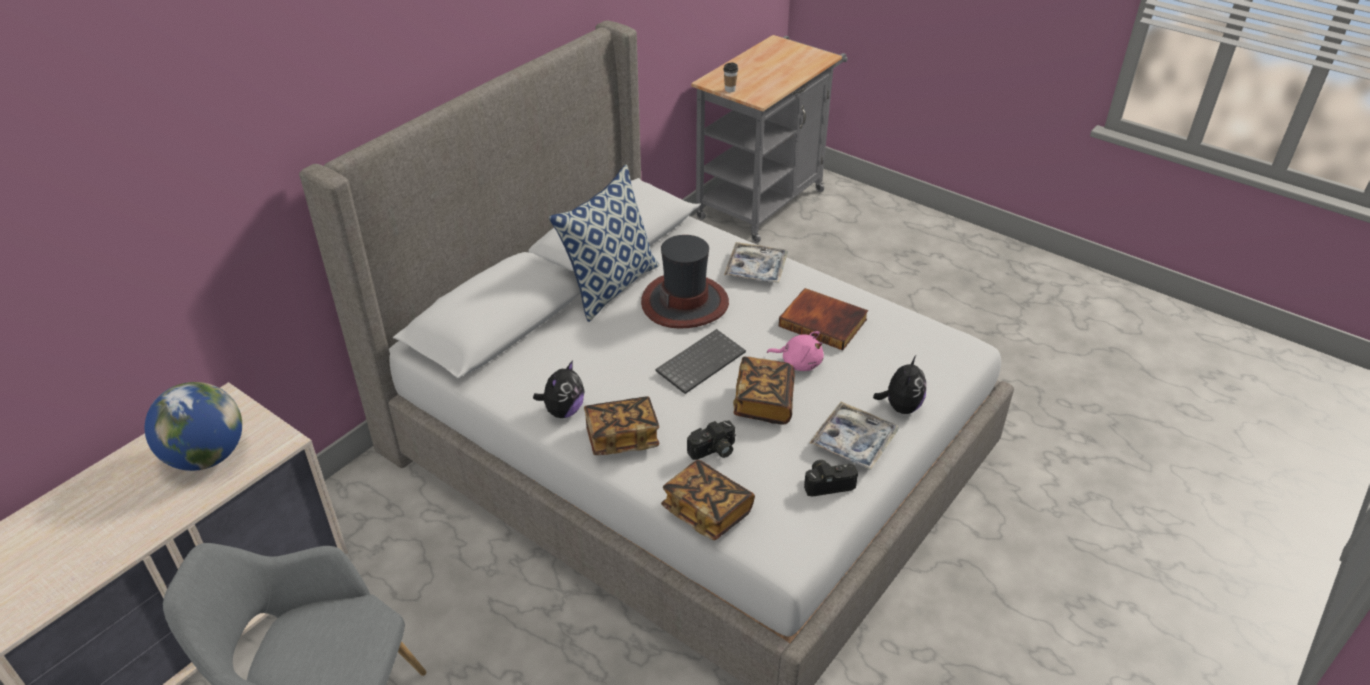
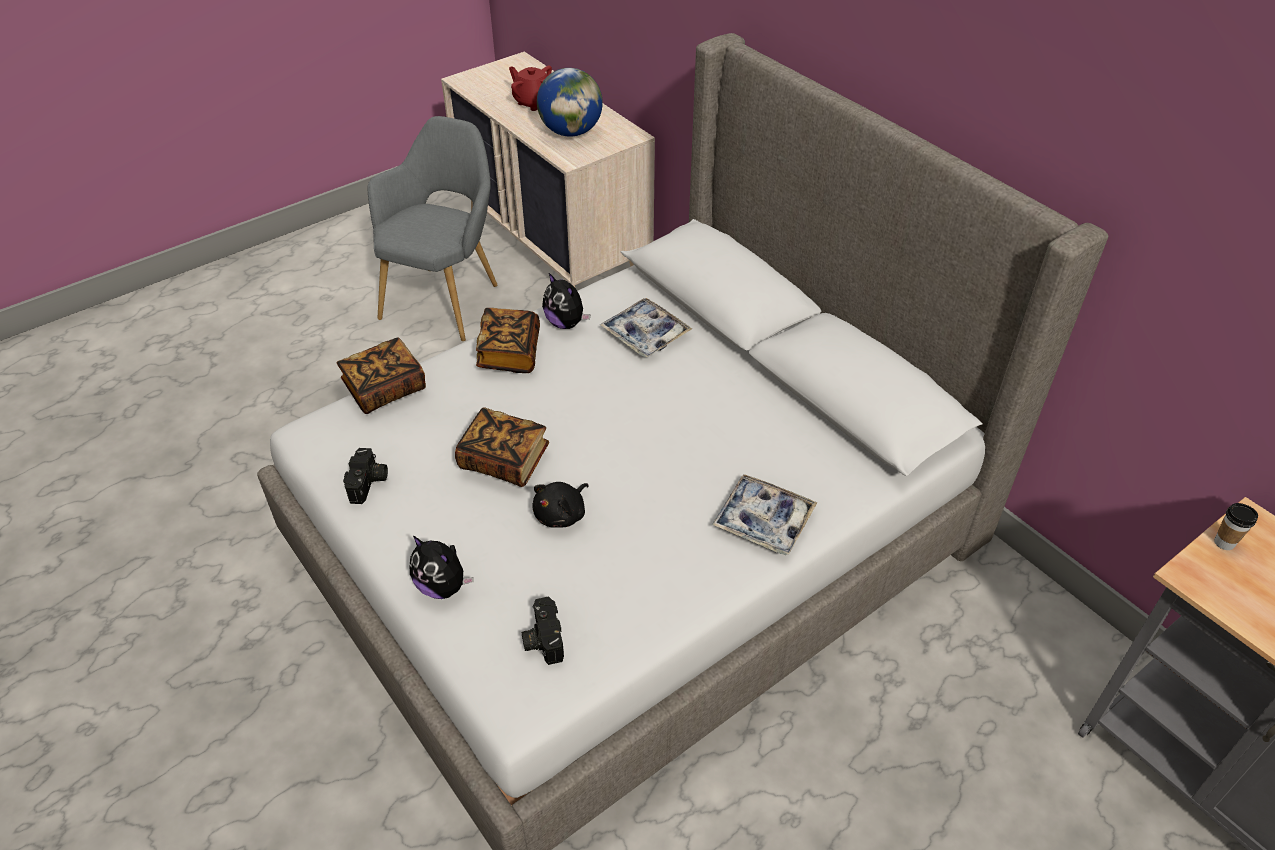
camera: 105 degrees right, 5 degrees up
pillow [549,164,659,322] -> none
hat [641,235,729,329] -> none
keyboard [656,329,746,394] -> none
camera [687,421,736,460] -> camera moved to [521,596,564,665]
pink plush toy [767,331,824,371] -> black plush toy [532,482,589,528]
book [779,288,868,350] -> none
tray [810,402,899,470] -> tray moved to [600,298,692,357]
none -> red teapot [509,66,552,111]

